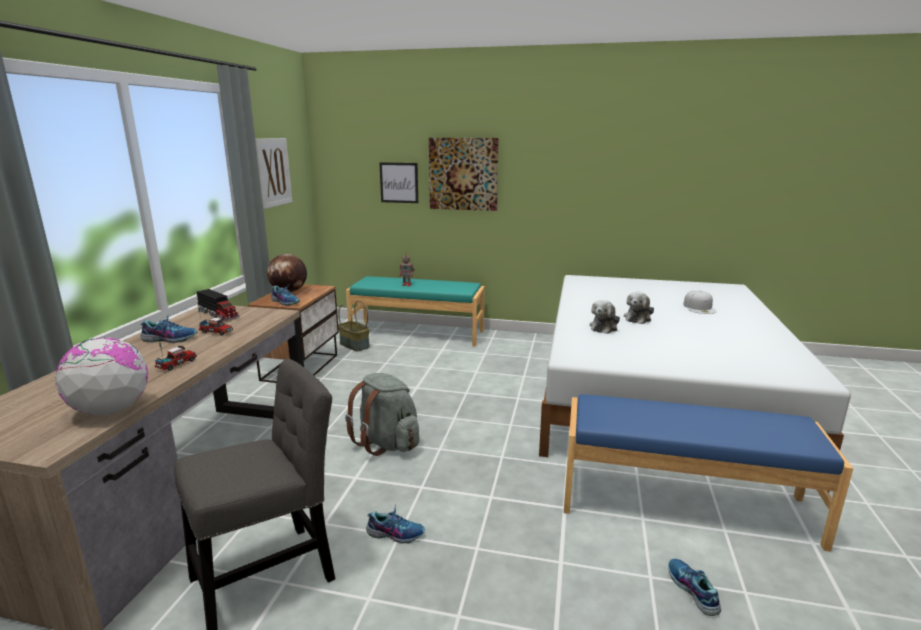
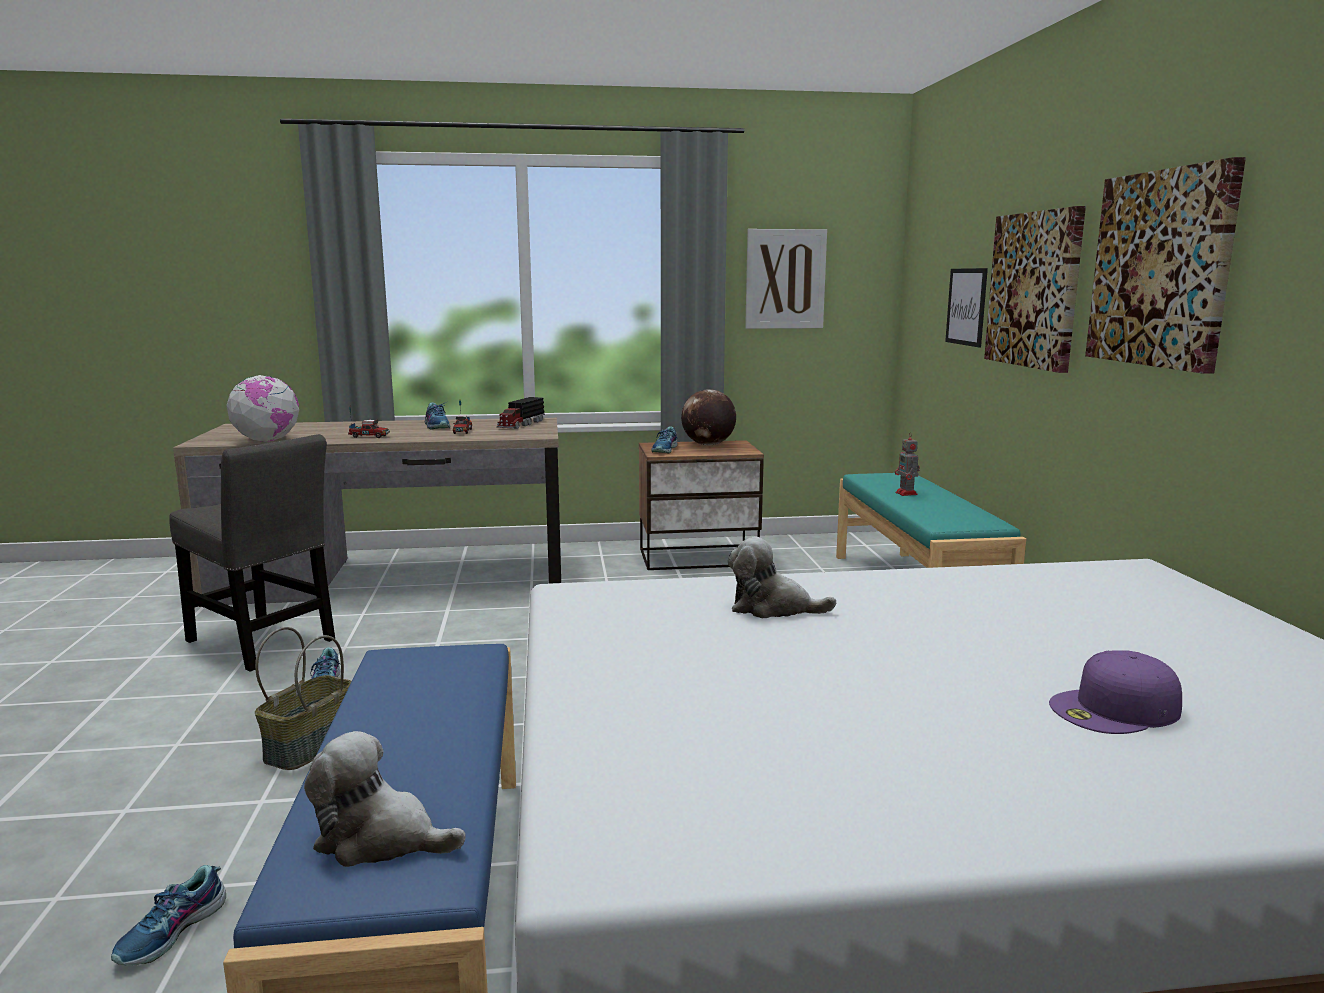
camera: 70 degrees right, 5 degrees down
basket [338,301,370,351] -> basket moved to [255,627,352,770]
grey backpack [345,373,420,456] -> none
plush toy [624,292,654,324] -> plush toy moved to [304,731,466,867]
shoe [668,559,721,616] -> shoe turned 150 degrees clockwise [111,865,226,966]
white cap [683,290,717,314] -> purple cap [1049,650,1182,734]
none -> picture [1085,157,1246,374]

